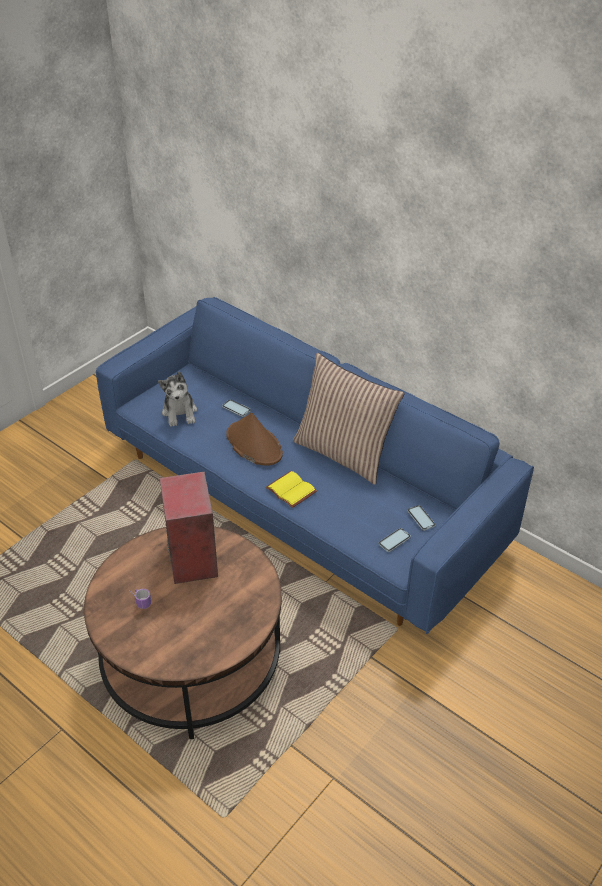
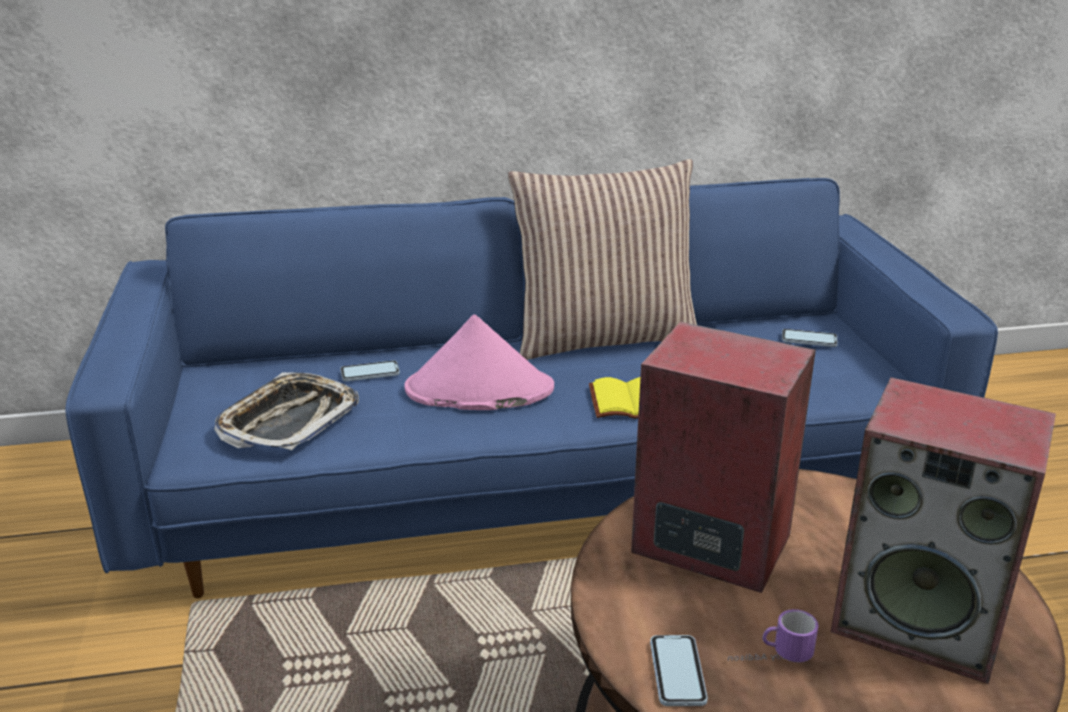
camera: 50 degrees left, 15 degrees down
plush toy [158,371,197,427] -> tray [214,372,359,450]
brown hat [226,412,283,466] -> pink hat [404,314,554,410]
phone [378,528,411,552] -> phone moved to [650,635,708,706]
none -> speaker [831,377,1056,684]

